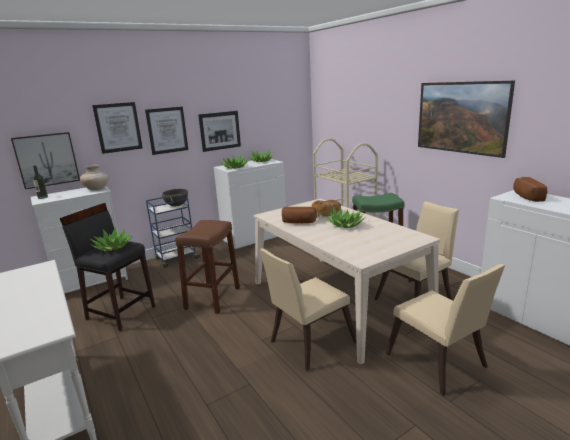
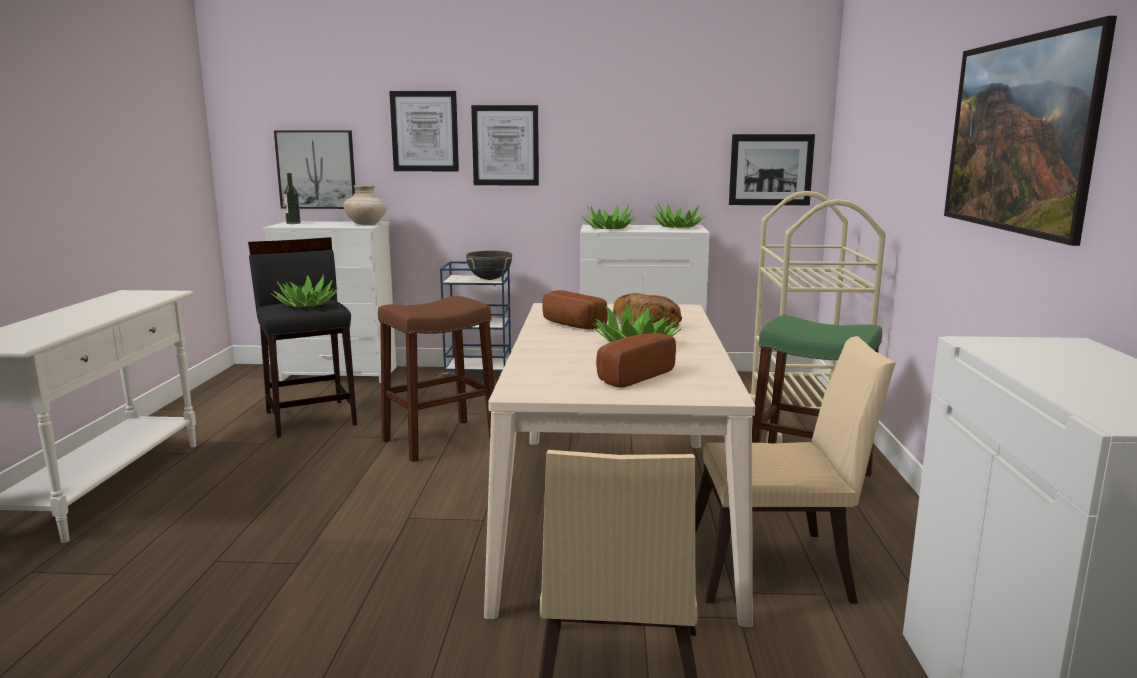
camera: 35 degrees right, 5 degrees down
picture [198,111,241,152] -> picture moved to [729,134,815,205]
beige chair [260,249,357,370] -> none
bread [513,177,547,202] -> bread moved to [596,333,676,388]

